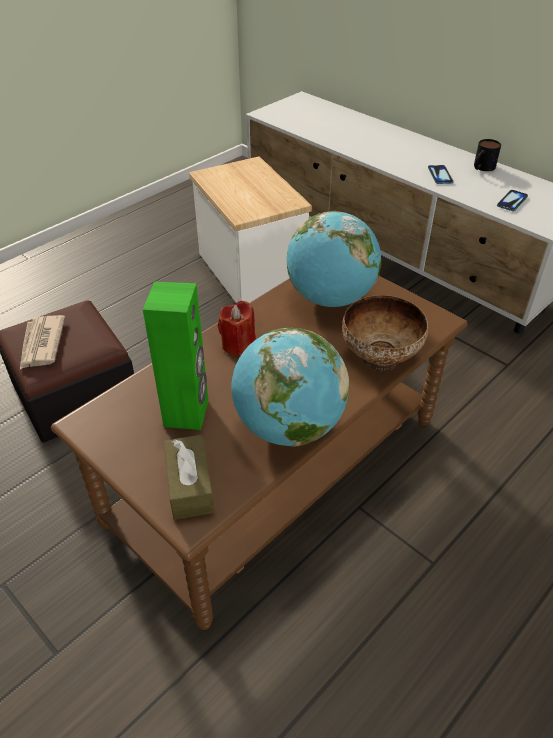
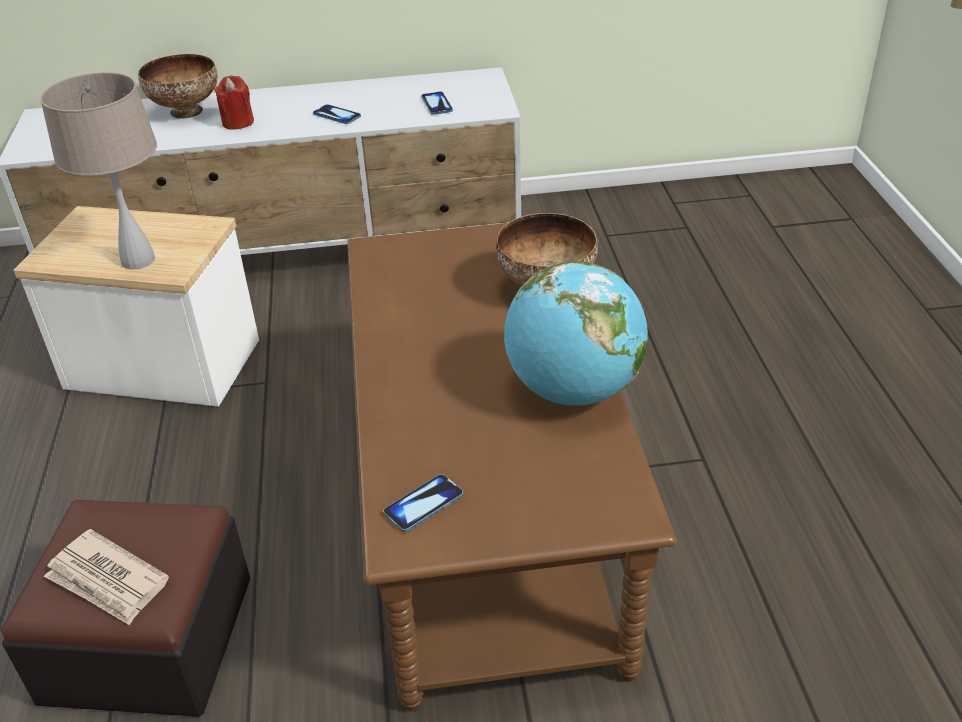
camera: 50 degrees left, 5 degrees down
green speaker [143,282,208,430] -> none
brown tissue box [163,435,215,520] -> none
red candle [218,301,256,356] -> red candle moved to [214,75,254,129]
globe [287,211,382,307] -> none
mug [474,139,501,171] -> none
none -> beige table lamp [40,72,157,269]
none -> bowl [138,54,218,119]
none -> phone [383,474,464,532]

